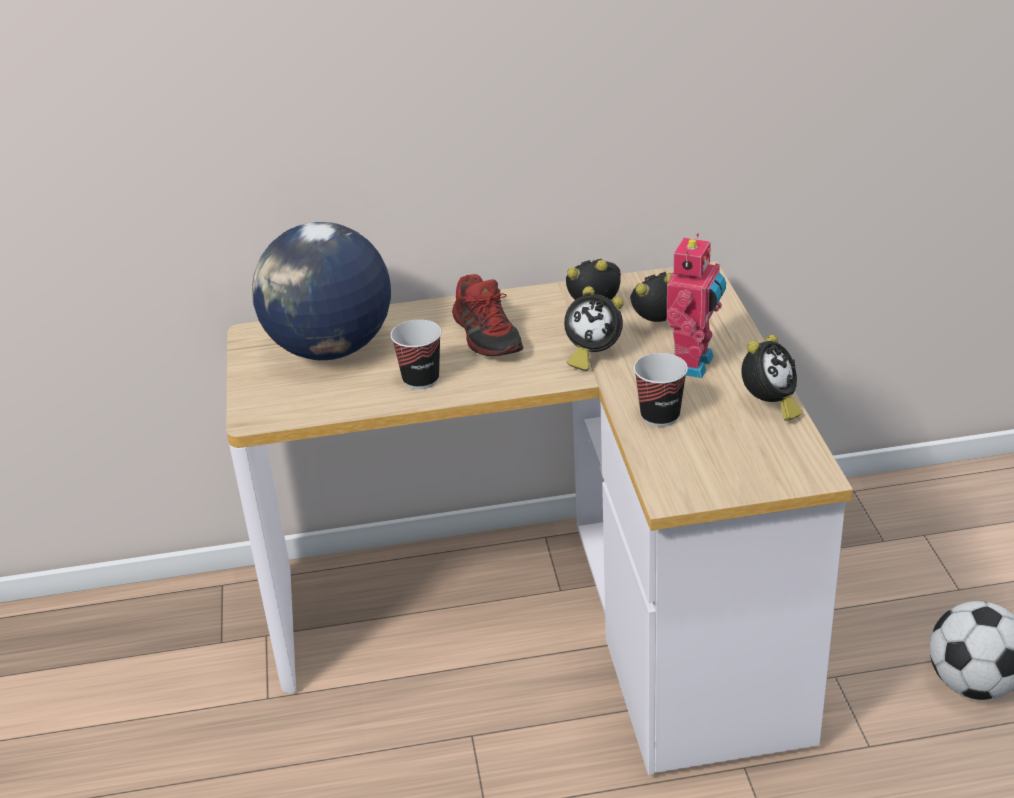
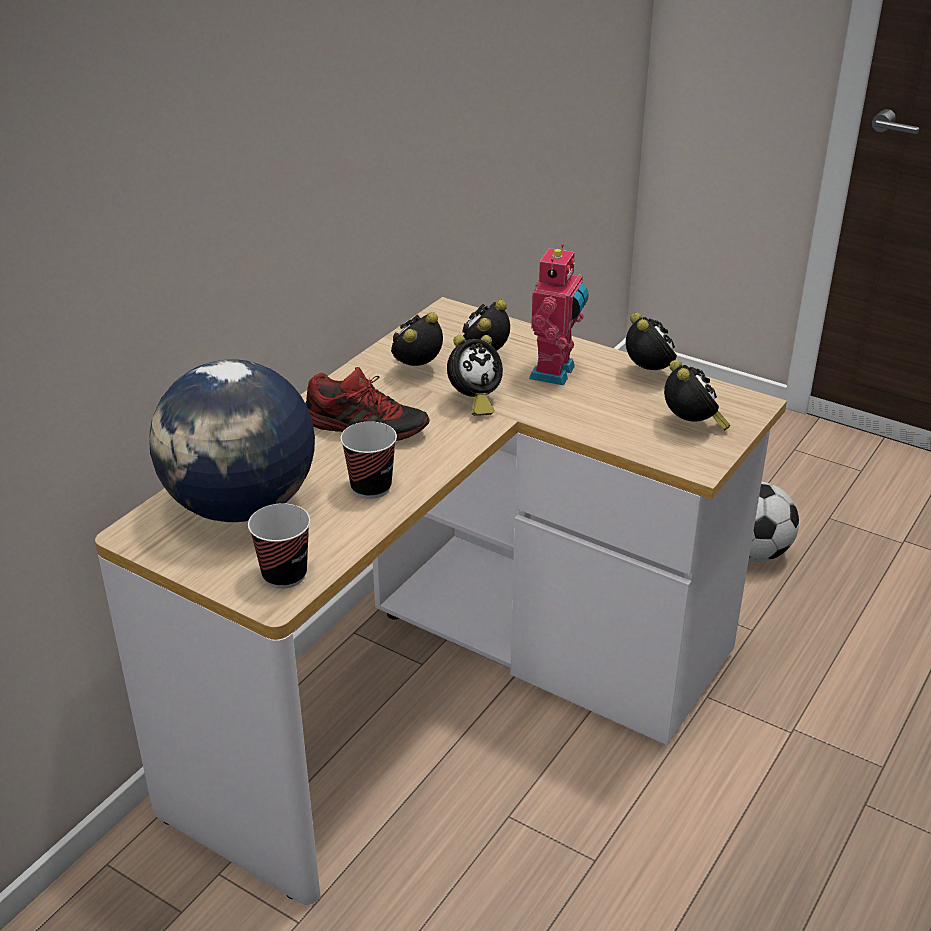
camera: 50 degrees left, 0 degrees up
cup [634,353,688,427] -> cup moved to [248,503,310,589]
toy robot [667,233,726,378] -> toy robot turned 45 degrees clockwise [529,244,589,385]
none -> alarm clock [664,360,731,430]

